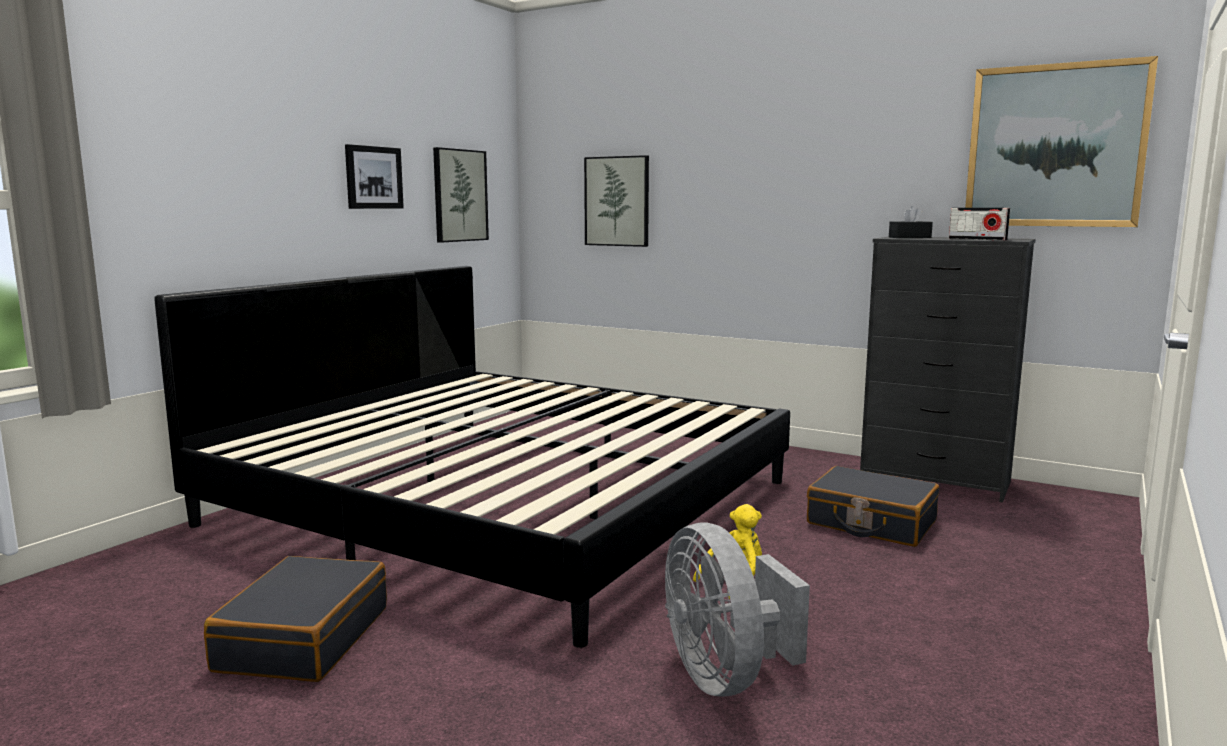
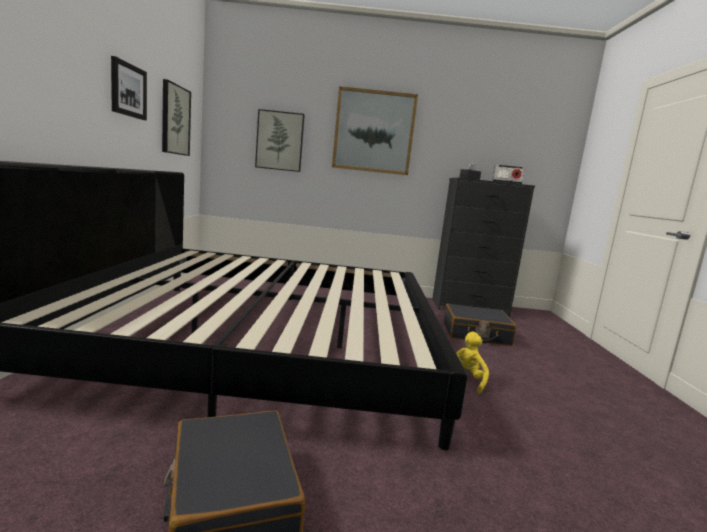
camera: 30 degrees left, 0 degrees up
grey fan [665,522,810,697] -> none
picture [965,56,1158,227] -> picture moved to [332,86,418,175]

